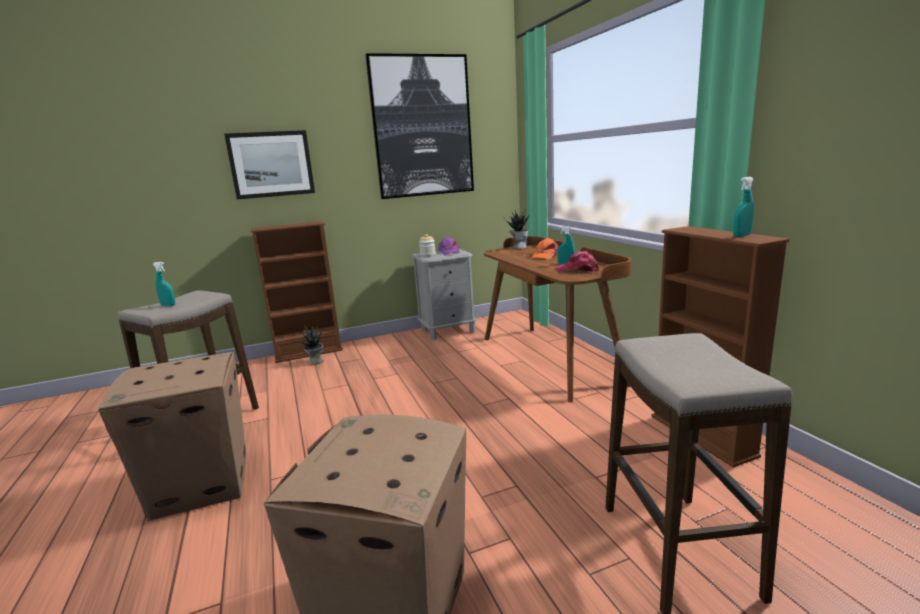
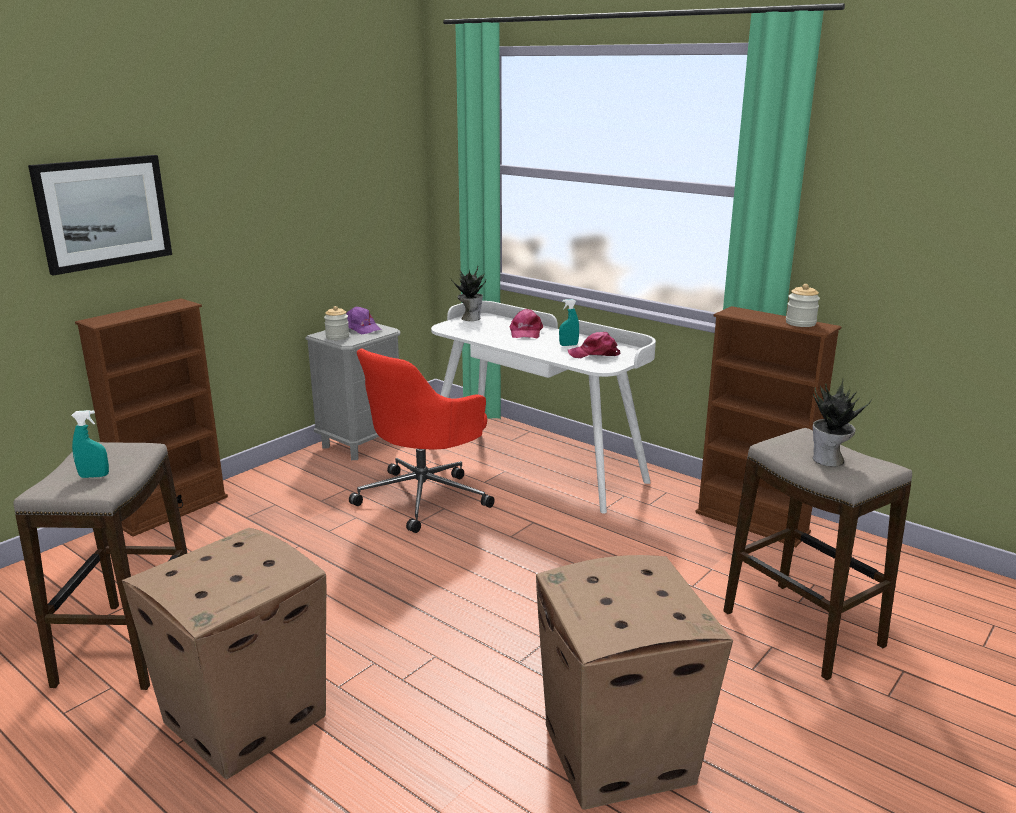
camera: 30 degrees left, 5 degrees up
potted plant [295,325,323,365] -> potted plant moved to [813,379,872,467]
picture [365,53,474,199] -> none
brown desk [484,236,631,402] -> white desk [431,301,656,514]
orange cap [531,238,559,259] -> pink cap [509,309,543,338]
turquoise spray bottle [733,177,754,237] -> jar [786,284,820,327]
none -> red office chair [349,349,495,533]

